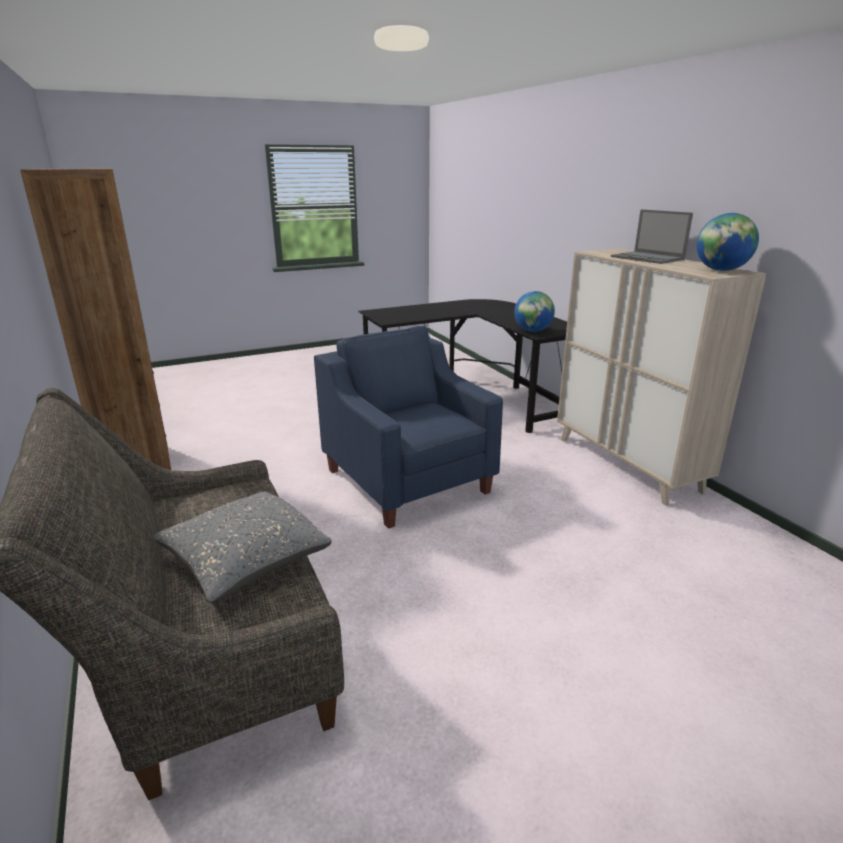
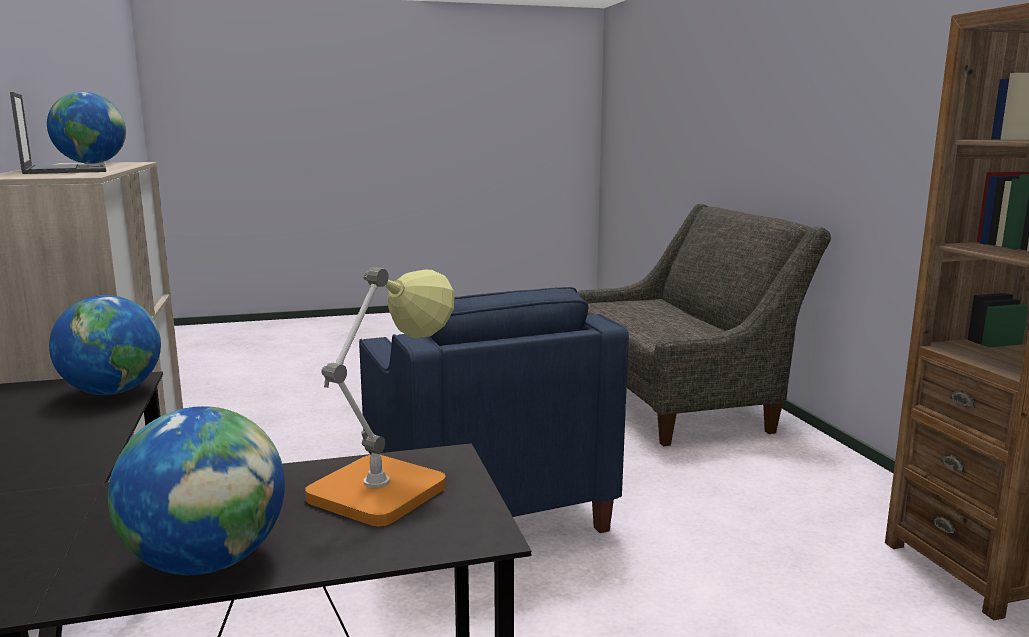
camera: 170 degrees left, 10 degrees down
grey pillow [154,491,332,602] -> none
none -> globe [108,406,285,575]
none -> table lamp [305,268,455,527]

